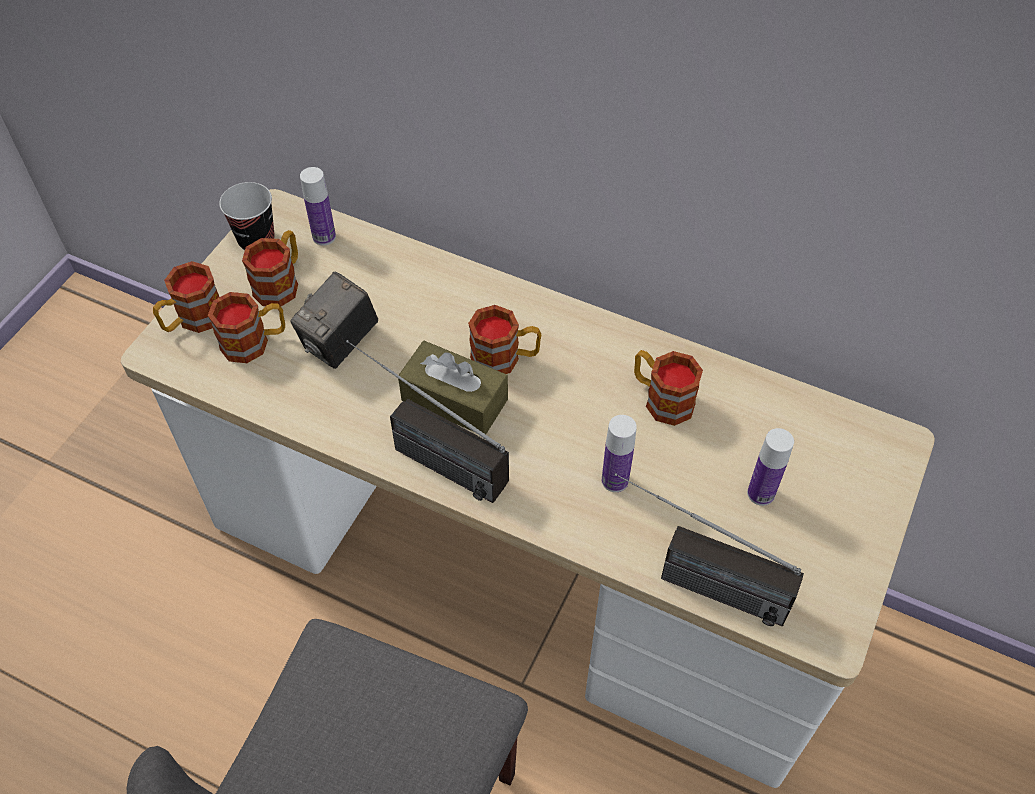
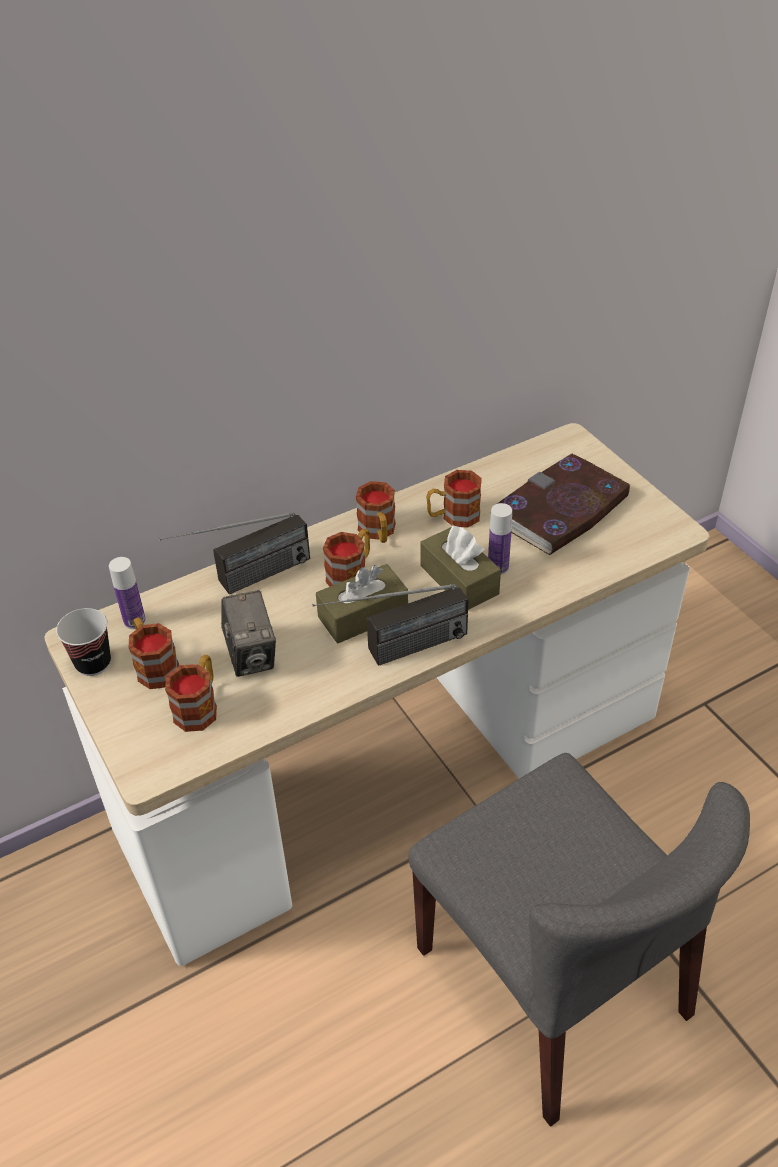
camera: 55 degrees left, 10 degrees down
mug [153,261,219,333] -> mug moved to [356,481,396,543]
radio [614,473,804,626] -> radio moved to [159,512,310,594]
bottle [747,428,794,506] -> book [497,453,630,555]
none -> brown tissue box [420,525,501,610]

